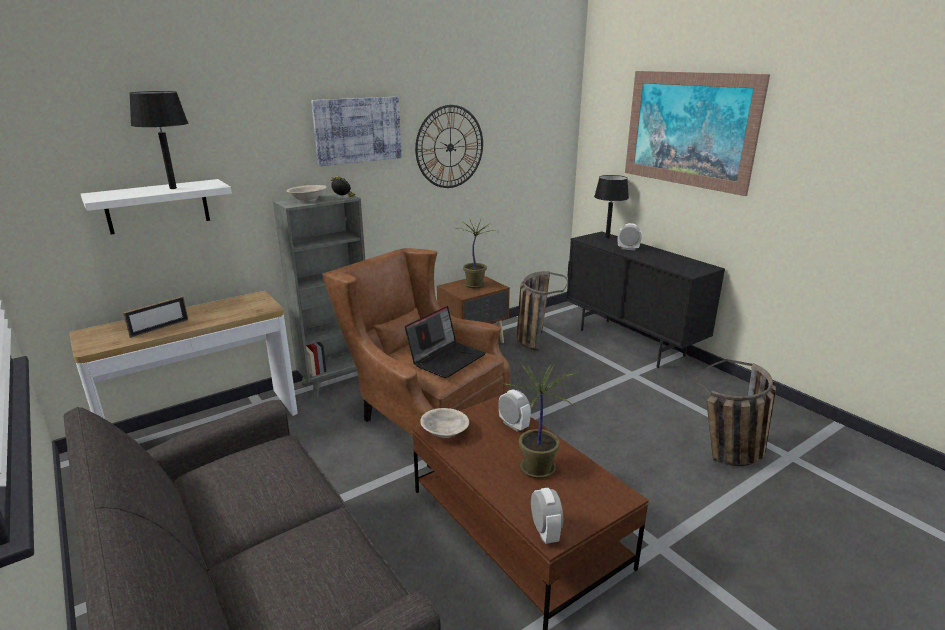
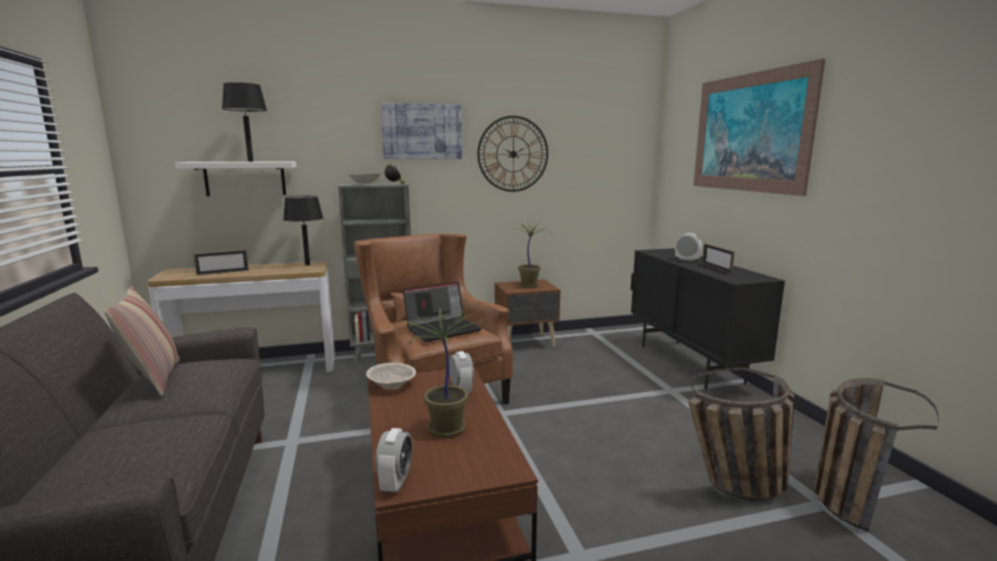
camera: 20 degrees right, 10 degrees down
basket [517,271,568,351] -> basket moved to [814,378,939,532]
black table lamp [594,175,629,238] -> black table lamp moved to [283,196,323,265]
none -> pillow [104,285,180,396]
none -> picture frame [702,243,735,274]

